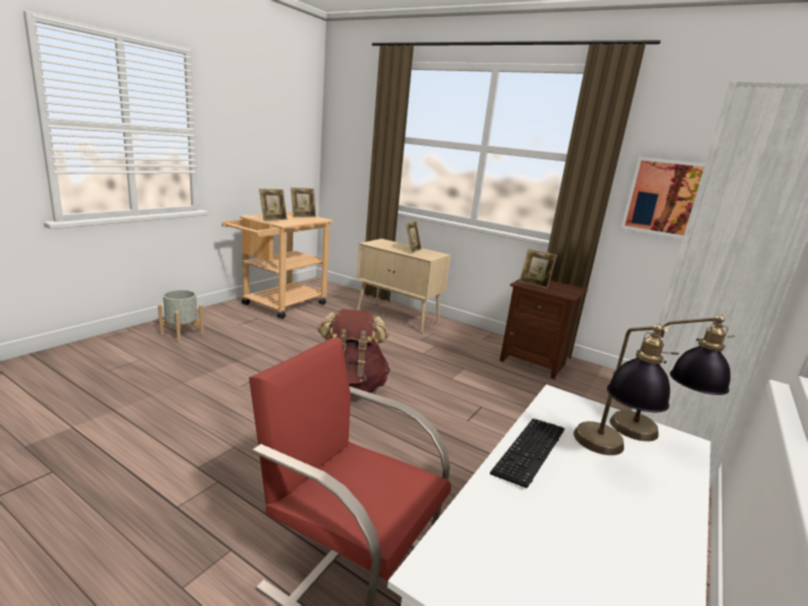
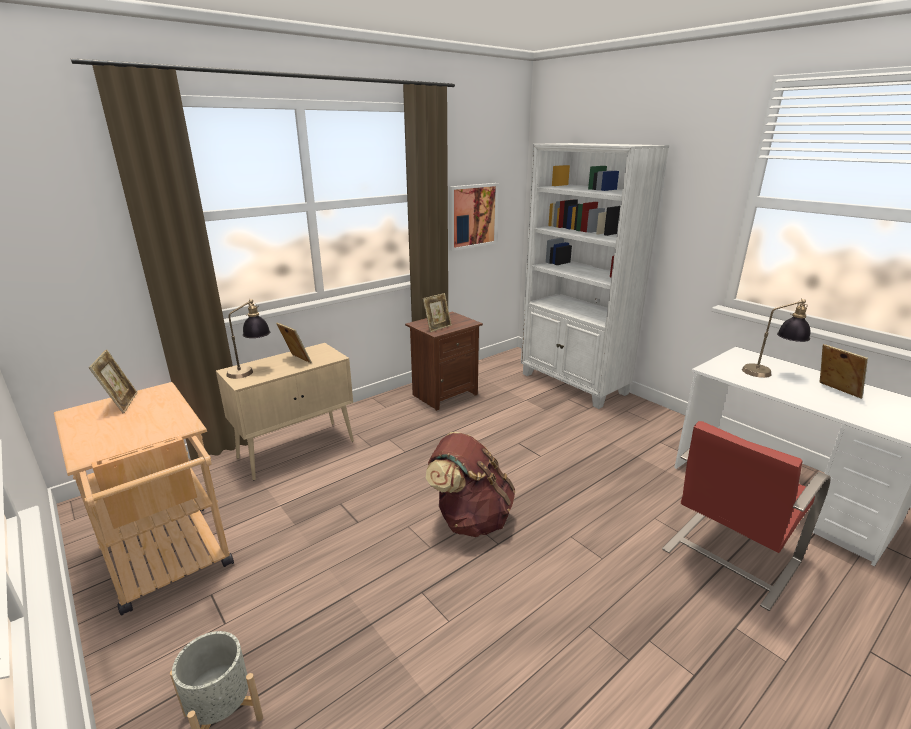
camera: 70 degrees left, 5 degrees up
picture frame [259,189,287,221] -> picture frame moved to [820,344,868,399]
keyboard [490,419,565,488] -> none
table lamp [610,314,735,441] -> table lamp moved to [227,299,270,379]

